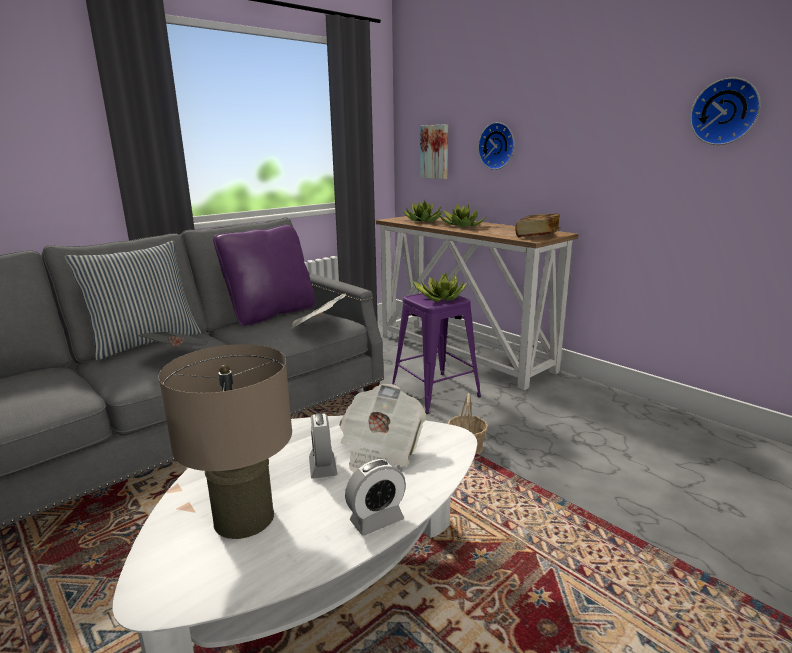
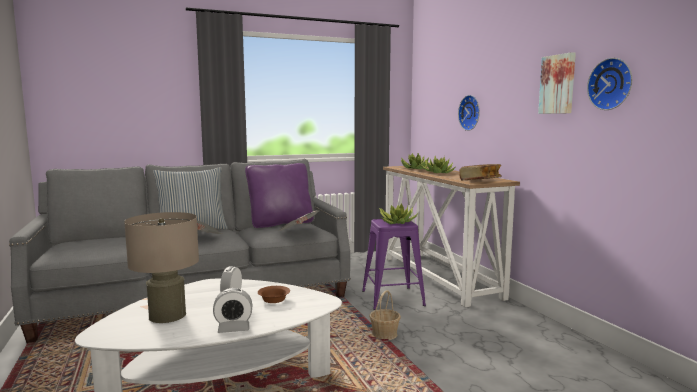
camera: 20 degrees right, 10 degrees down
newspaper [339,384,426,472] -> brown bowl [258,286,290,303]
picture [420,124,448,179] -> picture moved to [538,52,576,114]

